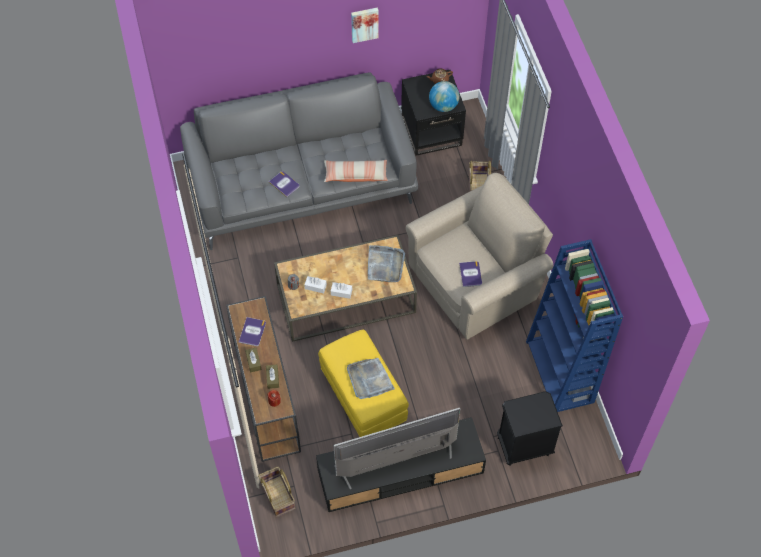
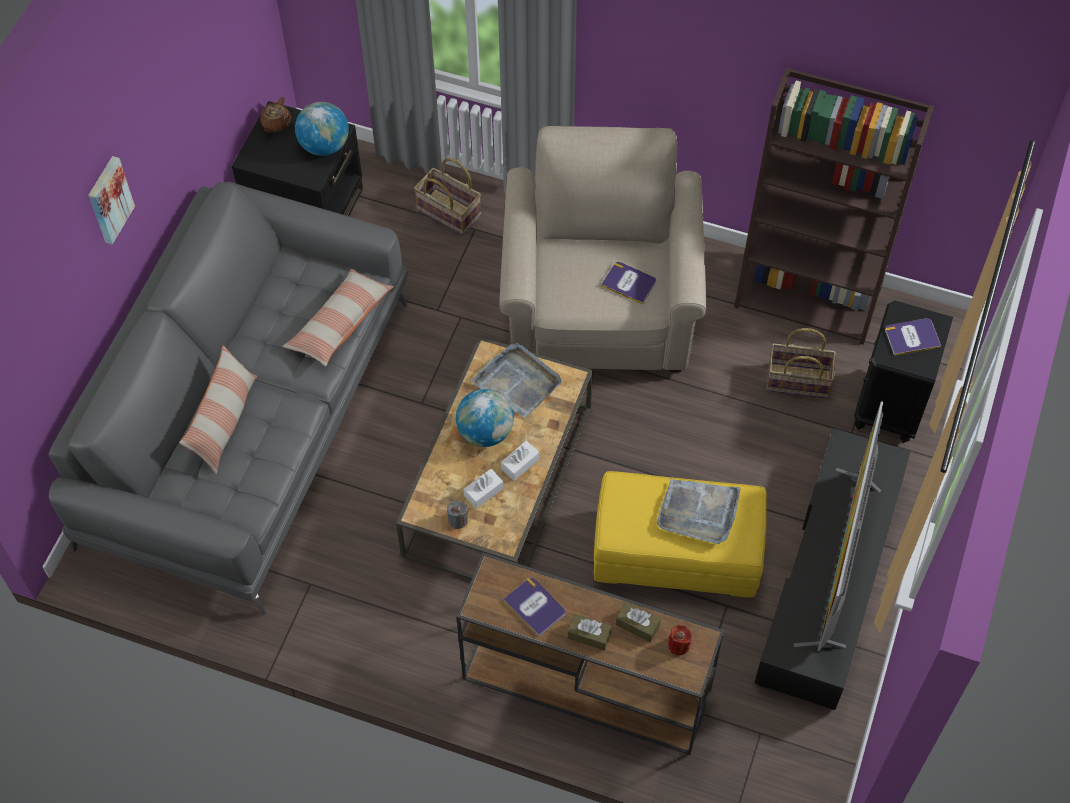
camera: 55 degrees left, 0 degrees up
basket [258,467,295,517] -> basket moved to [766,328,836,399]
book [269,171,299,197] -> book moved to [885,318,941,356]
picture [351,8,379,43] -> picture moved to [89,156,135,244]
blue bookcase [526,239,623,412] -> brown bookcase [734,67,934,345]
none -> pillow [179,345,257,474]
none -> globe [456,389,514,447]

